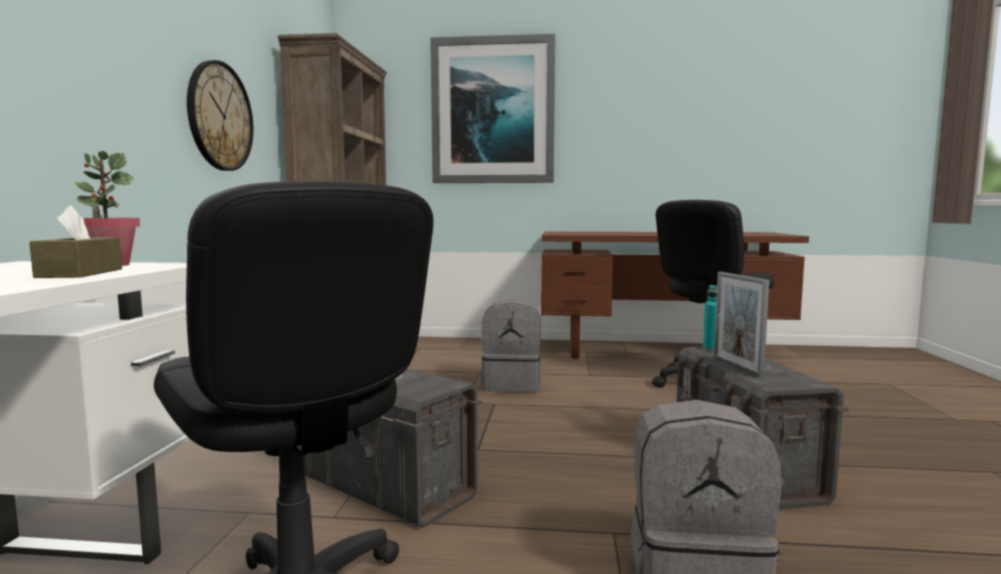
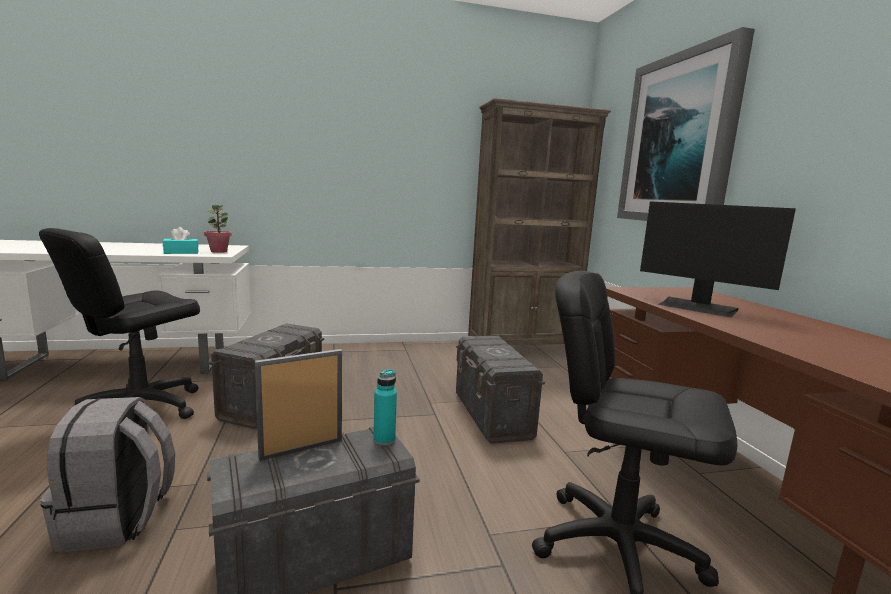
camera: 70 degrees right, 5 degrees up
brown tissue box [29,206,122,278] -> turquoise tissue box [163,227,199,254]
wall clock [187,60,253,171] -> none
grey backpack [481,300,541,393] -> grey storage box [456,336,545,444]
none -> monitor [640,201,796,318]

